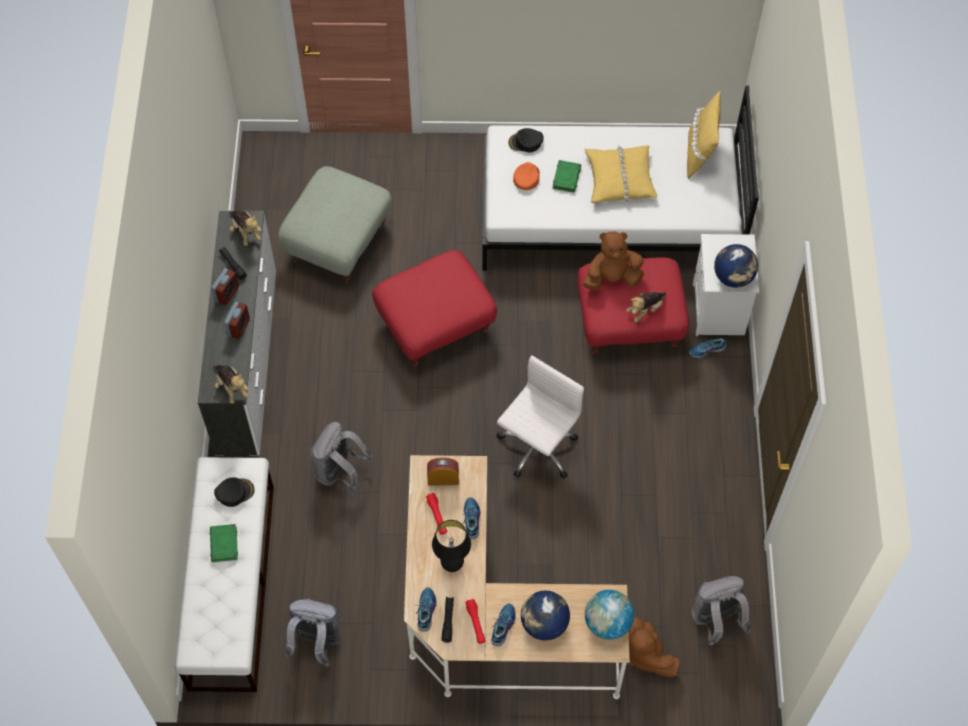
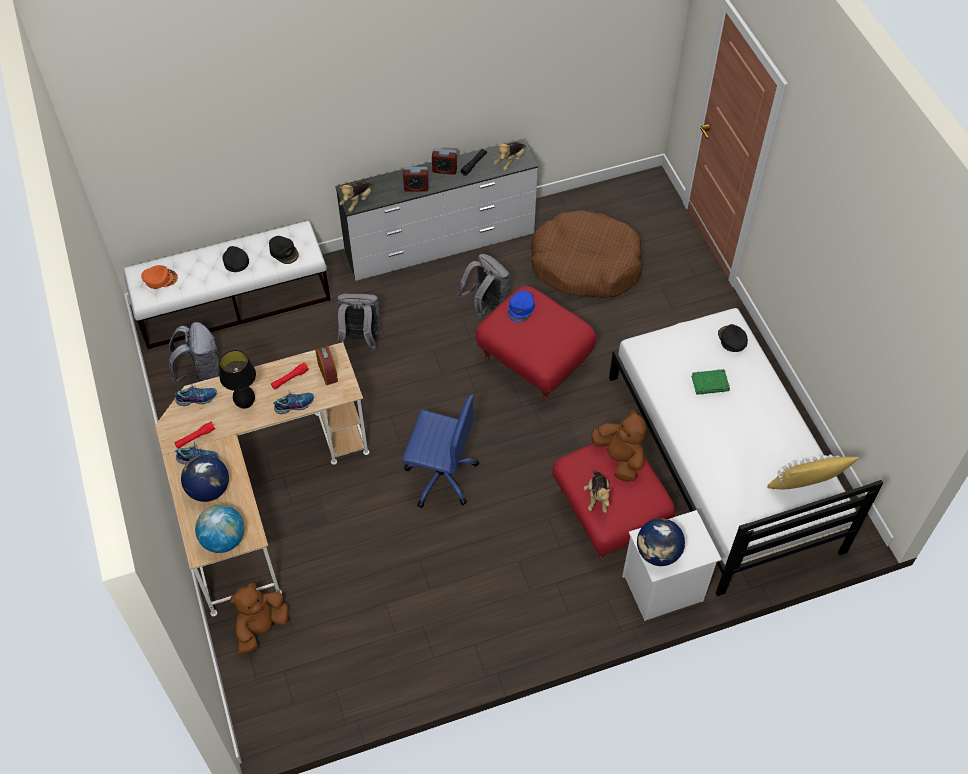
camera: 70 degrees right, 5 degrees down
green book [210,524,238,562] -> black cap [222,246,249,272]
grey ottoman [278,166,392,284] -> brown dog bed [531,210,642,298]
black flashlight [441,597,454,643] -> none
white office chair [497,355,584,478] -> blue office chair [402,394,479,508]
orange cap [513,162,540,190] -> orange cap moved to [141,265,178,289]
yellow pillow [585,145,657,203] -> none
plush toy [626,291,666,323] -> plush toy turned 120 degrees counterclockwise [583,470,611,513]
shoe [689,338,727,358] -> none
grey backpack [692,576,751,646] -> grey backpack moved to [458,254,511,318]
none -> blue cap [508,291,535,322]

